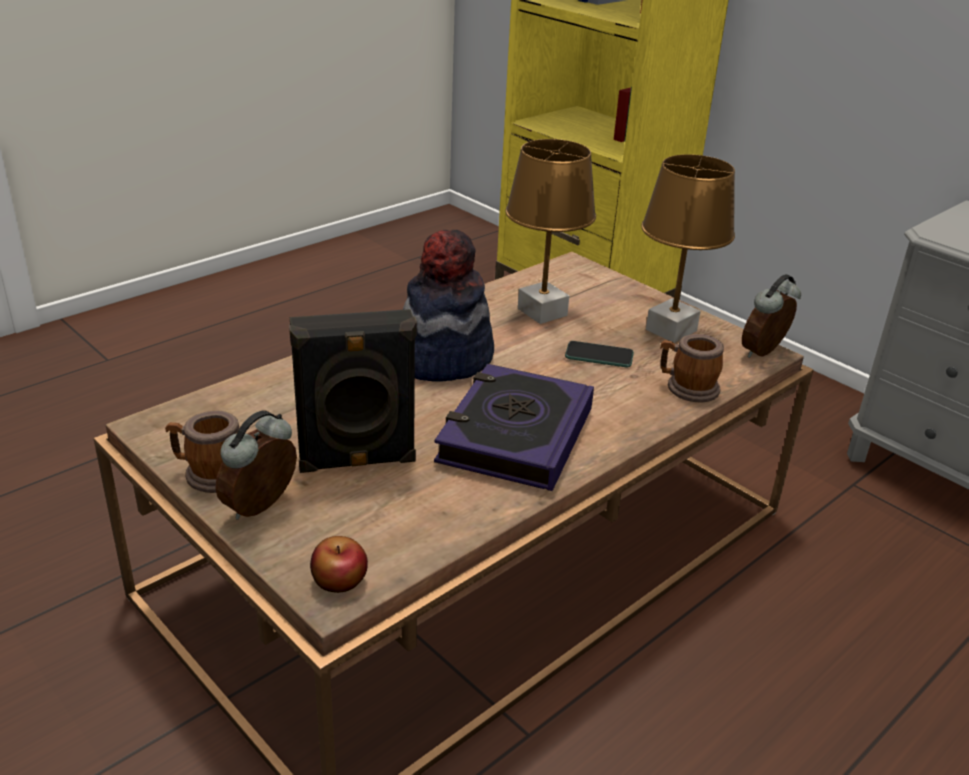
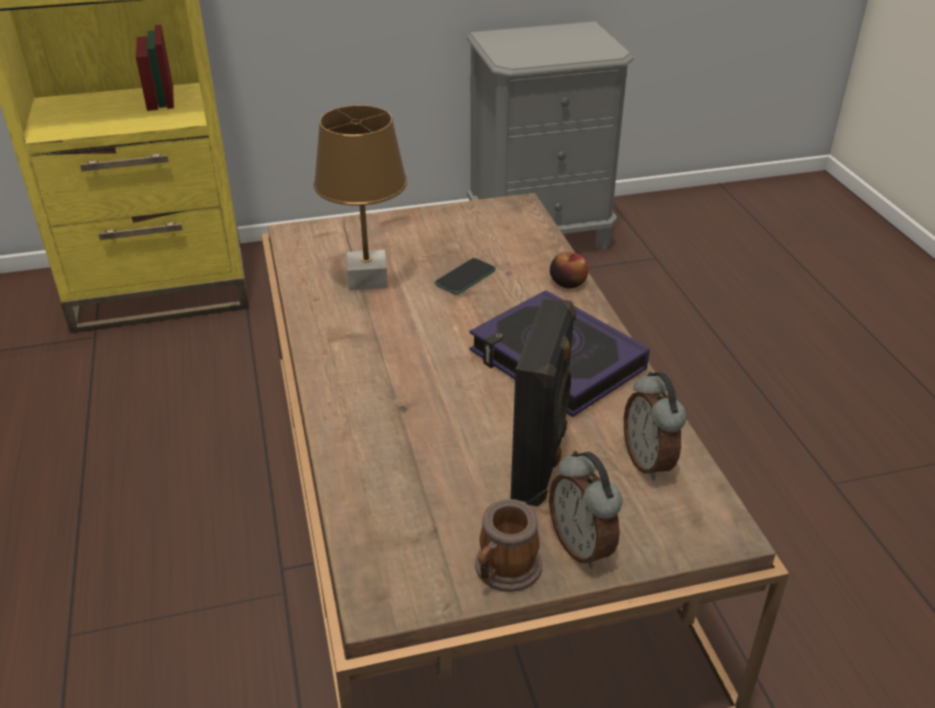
camera: 60 degrees left, 5 degrees up
apple [310,536,368,593] -> apple moved to [550,252,588,288]
hat [403,230,494,382] -> none
brown table lamp [641,154,735,343] -> none
mug [660,334,724,402] -> none
alarm clock [742,274,801,358] -> alarm clock moved to [624,372,687,480]

